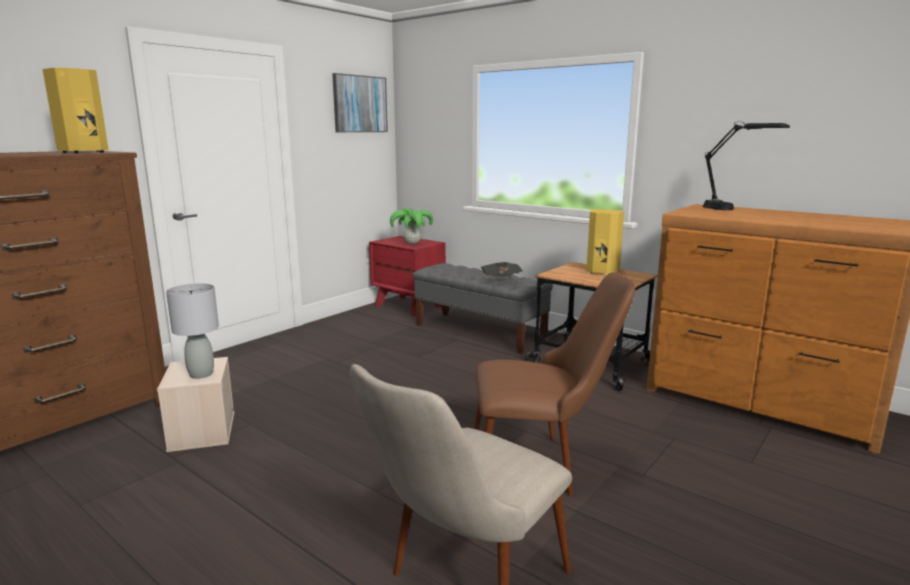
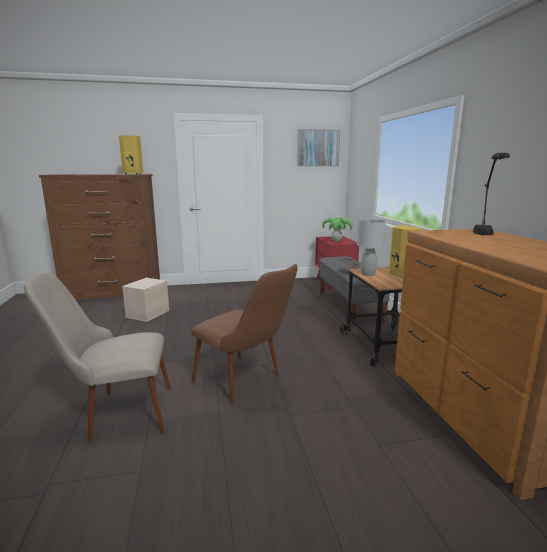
camera: 40 degrees right, 0 degrees up
grey table lamp [166,283,219,379] -> grey table lamp moved to [357,219,386,276]

